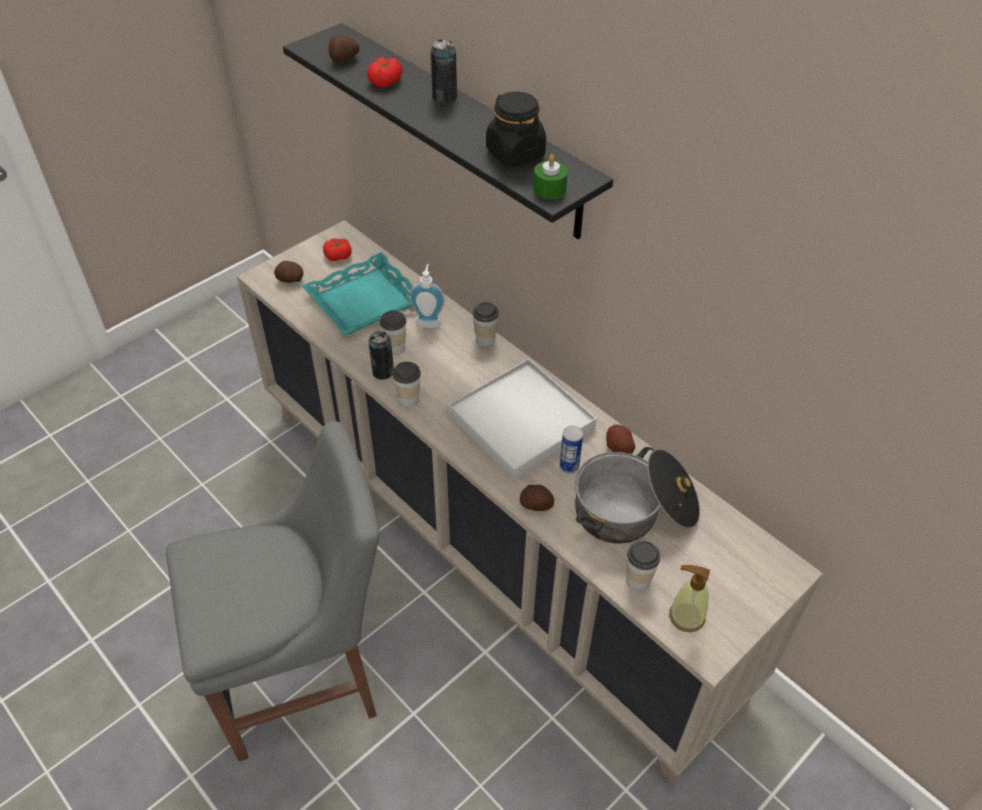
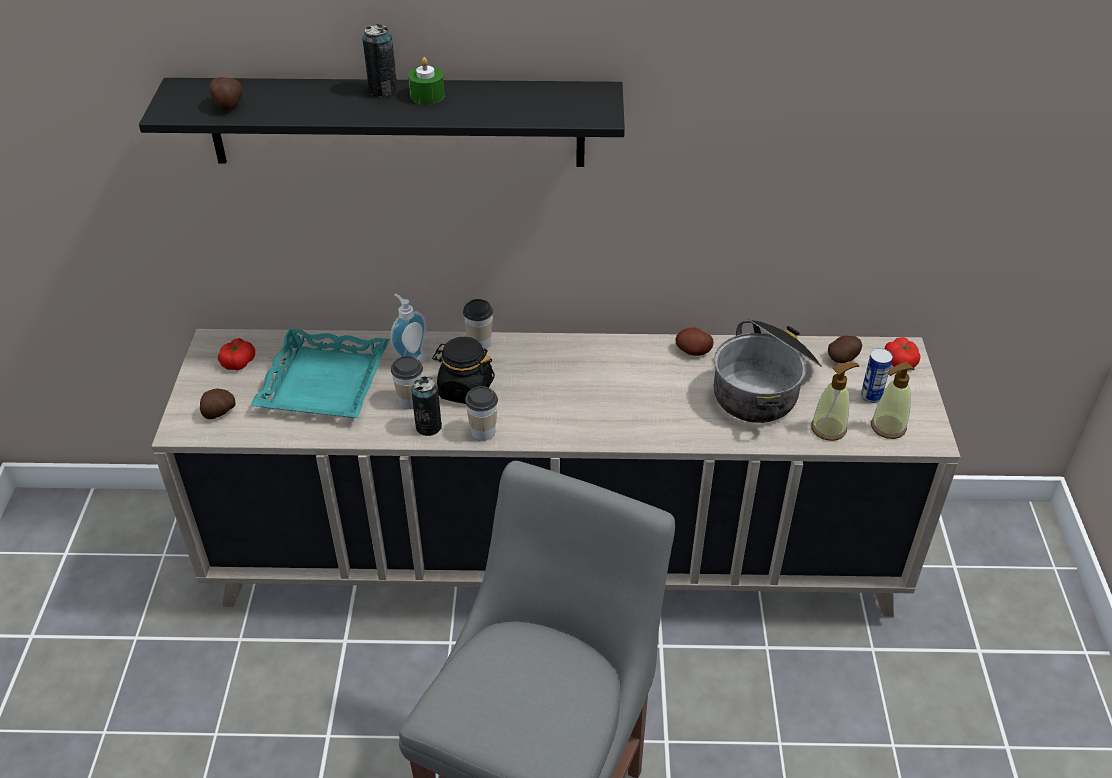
camera: 45 degrees left, 5 degrees down
tomato [367,57,403,88] -> tomato moved to [884,337,920,368]
white tray [448,359,597,480] -> none
black jar [486,92,546,167] -> black jar moved to [432,337,495,404]
potato [520,485,554,511] -> potato moved to [828,336,862,363]
green candle [533,154,568,199] -> green candle moved to [408,57,445,104]
can [560,426,583,473] -> can moved to [861,348,893,403]
cup [626,541,661,590] -> soap dispenser [811,362,860,441]

